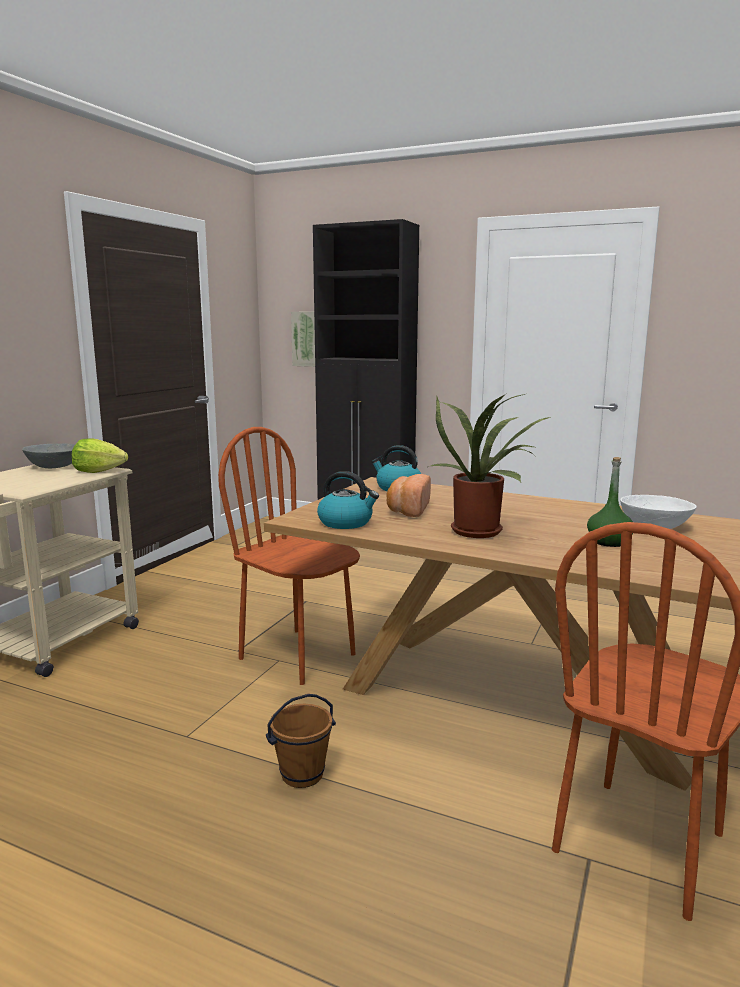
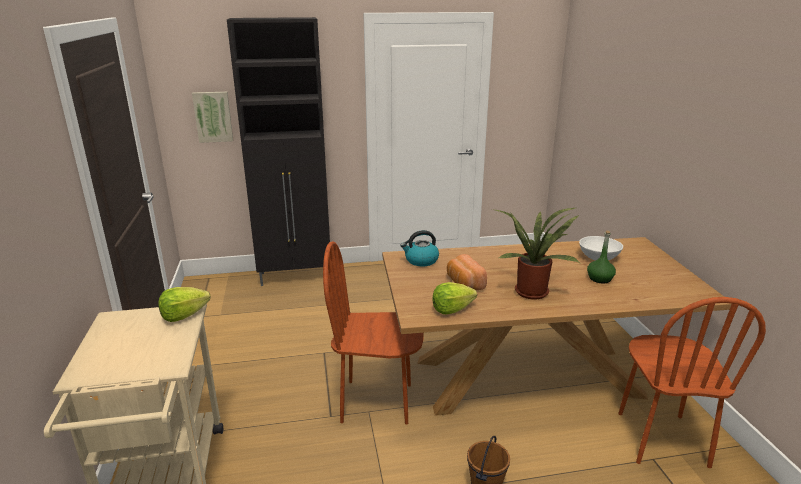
camera: 35 degrees left, 10 degrees up
grey bowl [22,443,75,468] -> none
kettle [317,471,379,529] -> lettuce [433,282,477,314]

